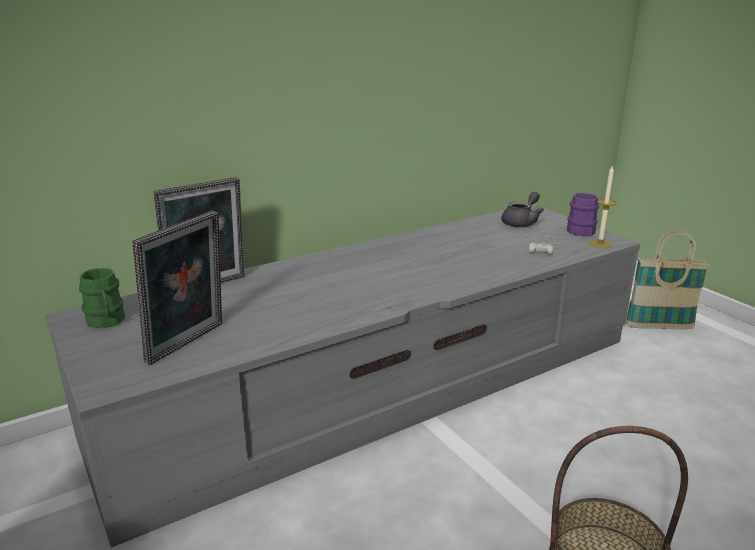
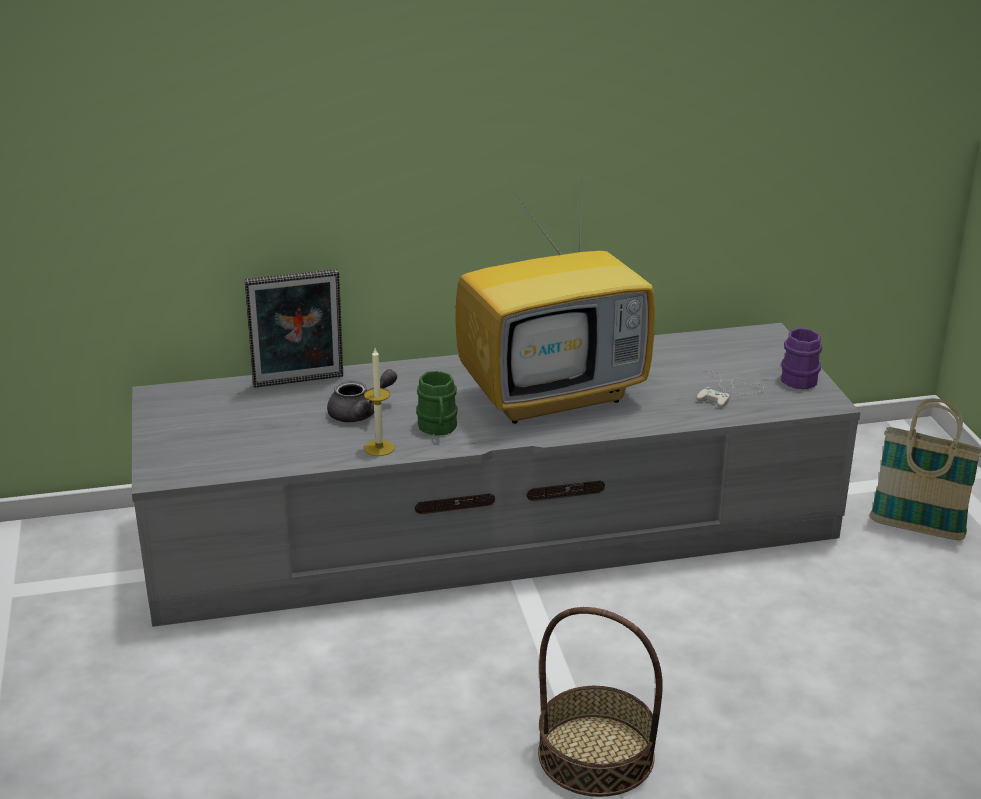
camera: 20 degrees right, 5 degrees up
green mug [79,268,125,328] -> green mug moved to [416,371,457,435]
picture frame [132,211,222,365] -> none
grey teapot [501,192,544,227] -> grey teapot moved to [327,369,397,422]
candle [589,165,617,248] -> candle moved to [364,348,395,456]
none -> television [455,161,655,424]

